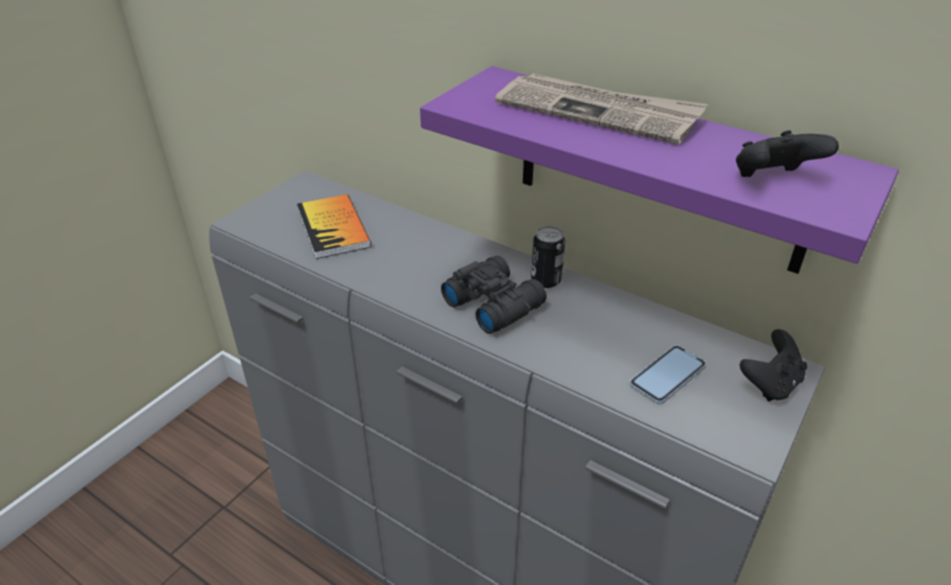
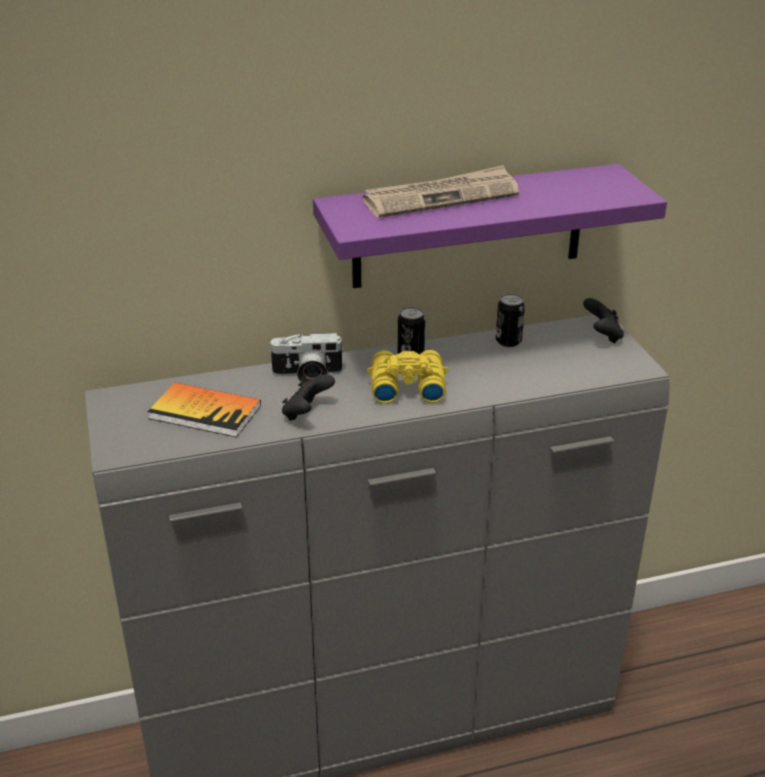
camera: 50 degrees left, 5 degrees down
black binoculars [441,256,547,334] -> yellow binoculars [367,350,449,404]
phone [629,345,706,404] -> none
black game controller [736,130,839,177] -> black game controller moved to [282,374,335,421]
none -> camera [268,333,345,383]
none -> can [496,294,525,347]

